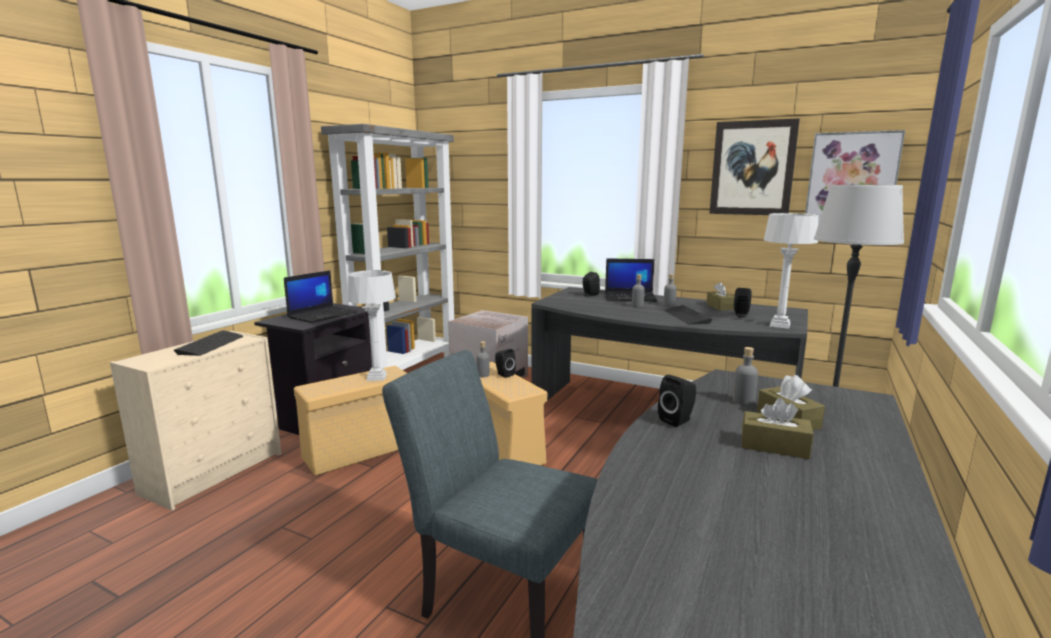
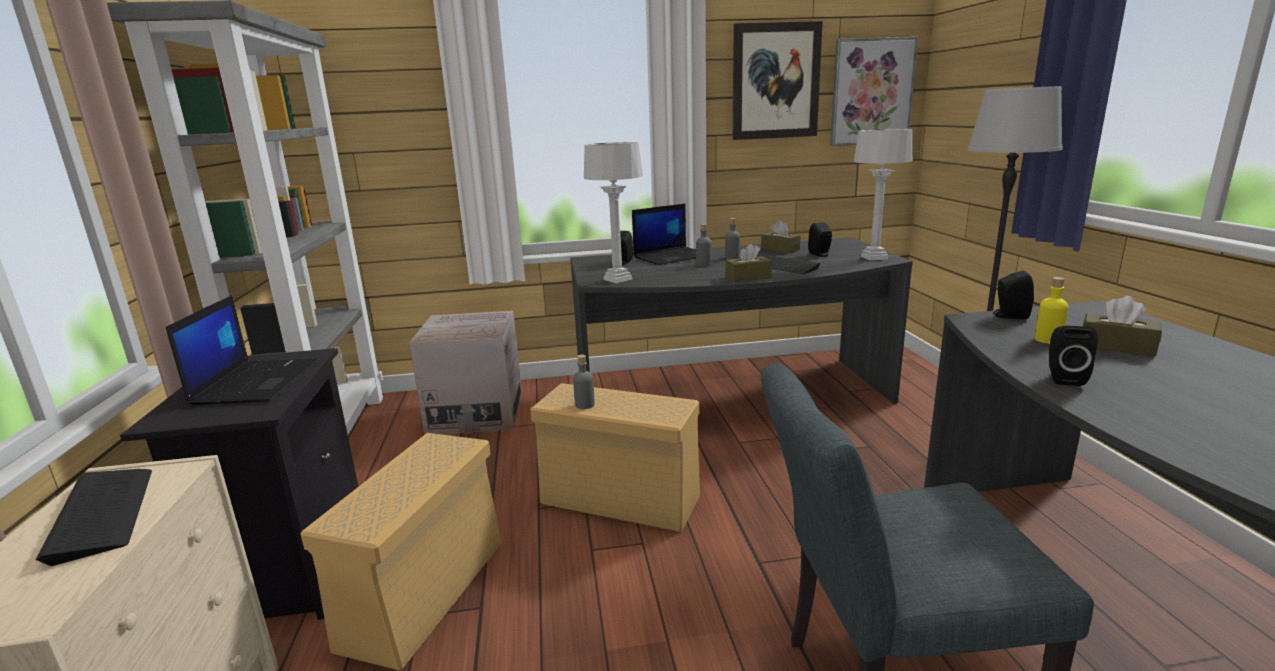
camera: 35 degrees left, 5 degrees up
grey table lamp [347,270,396,381] -> grey table lamp moved to [584,142,643,283]
black speaker [495,349,516,378] -> black speaker moved to [993,270,1034,319]
grey bottle [733,347,758,405] -> yellow bottle [1035,277,1068,344]
brown tissue box [742,398,813,459] -> brown tissue box moved to [726,243,772,282]

